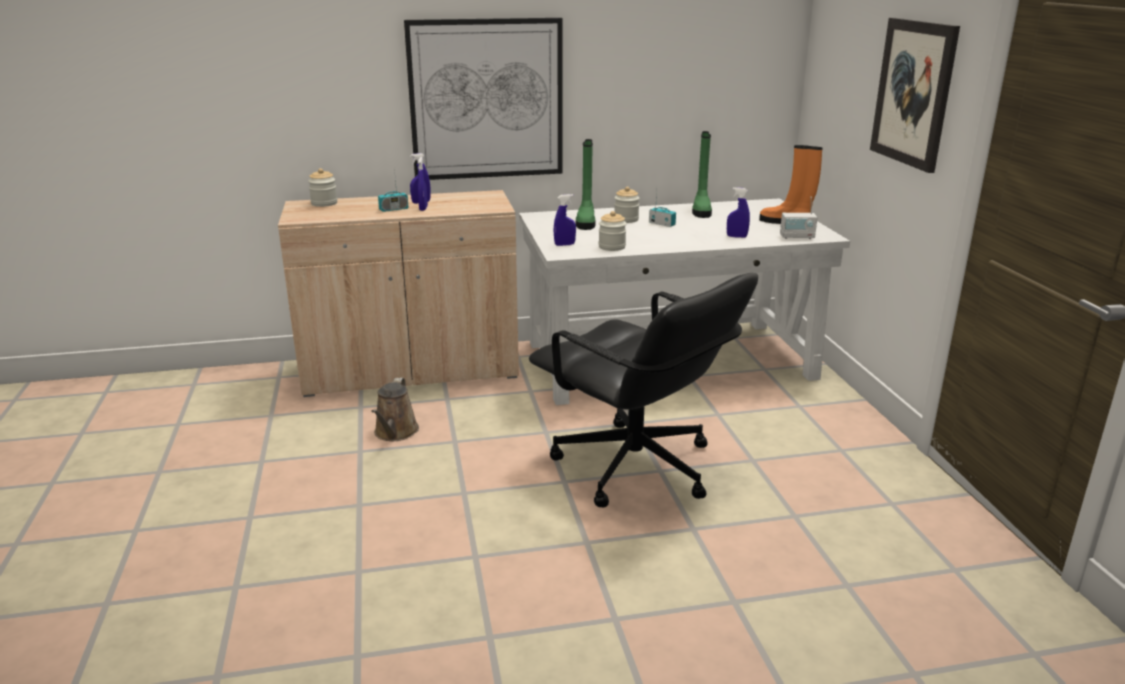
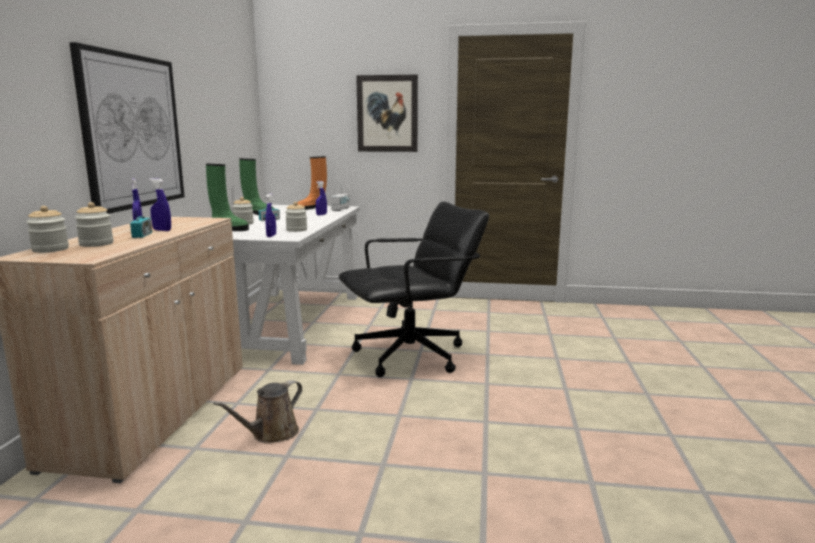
camera: 70 degrees left, 10 degrees down
brown watering can [371,378,419,441] -> brown watering can turned 105 degrees clockwise [214,380,302,444]
none -> jar [75,202,114,247]

